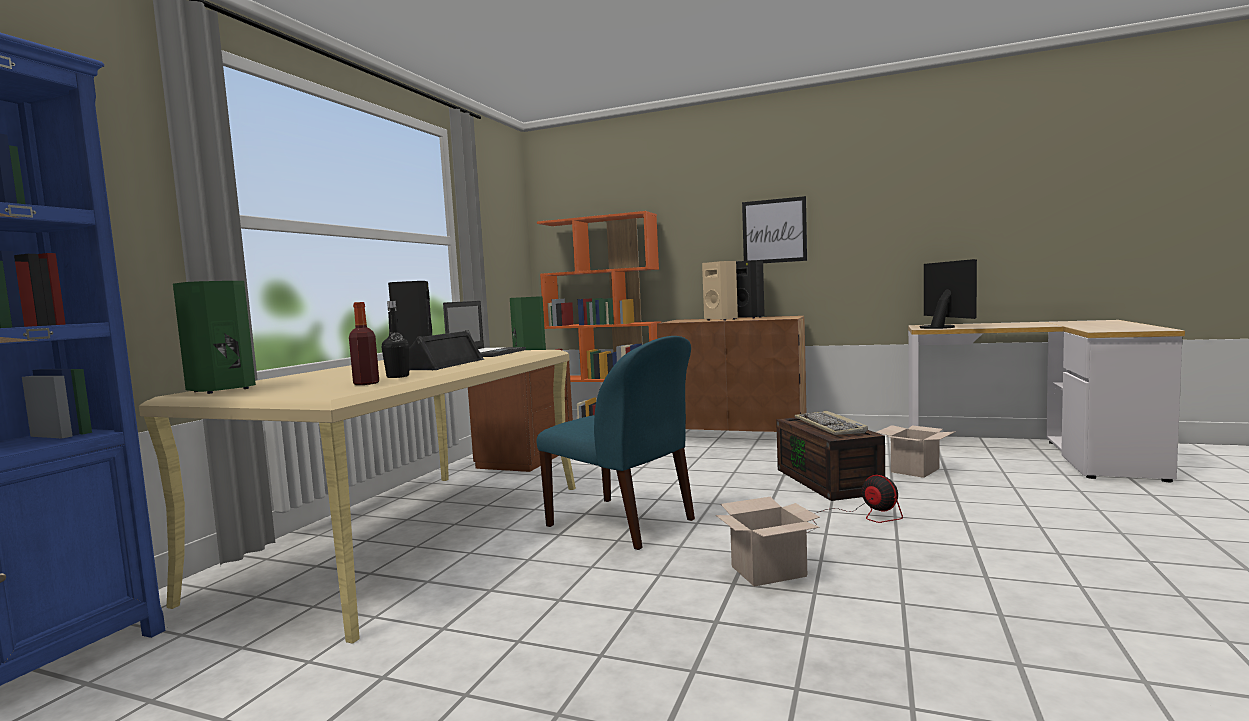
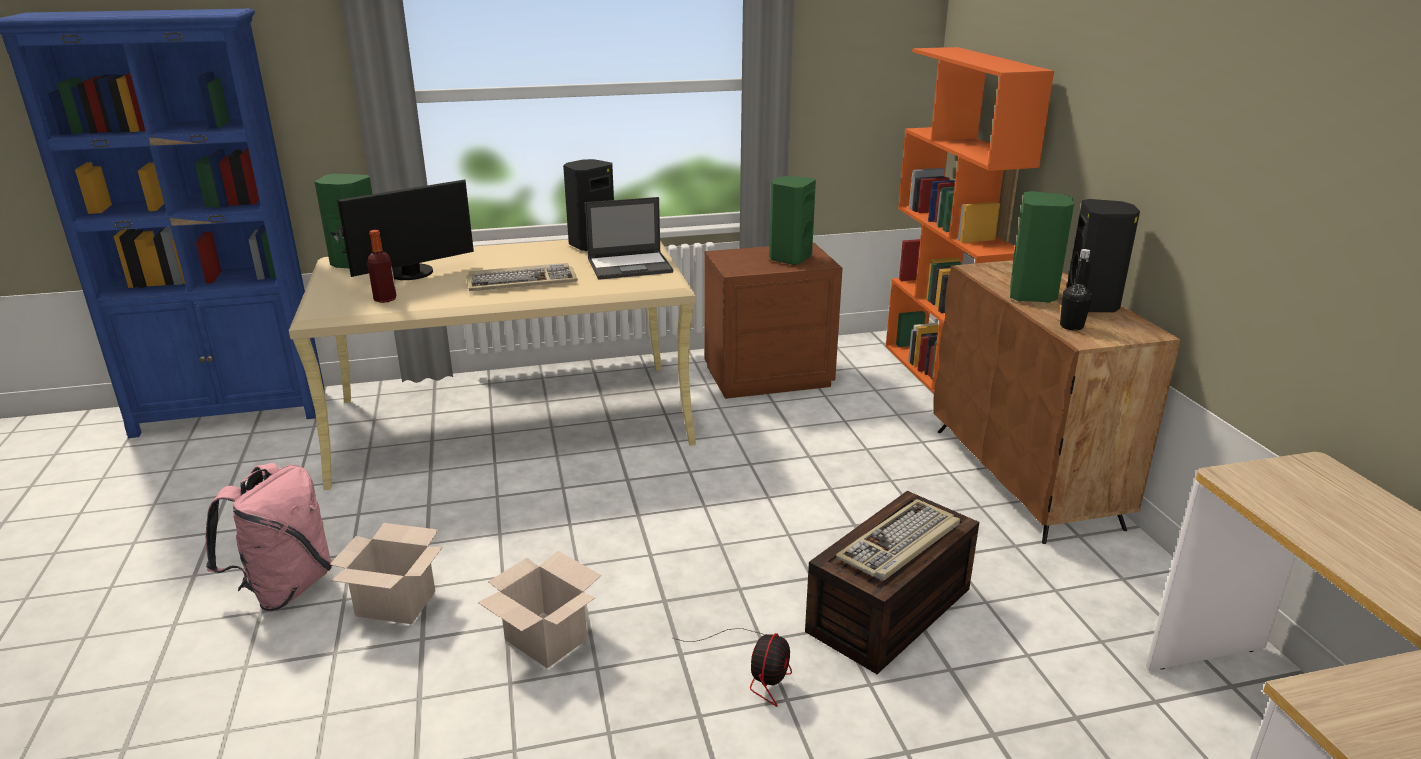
camera: 55 degrees right, 20 degrees up
black bottle [381,301,409,378] -> black bottle moved to [1060,249,1092,331]
black speaker [409,330,484,370] -> keyboard [466,263,578,291]
blue chair [536,336,695,550] -> none
beige speaker [702,261,738,321] -> green speaker [1010,191,1074,303]
picture [742,196,807,263] -> none
cardboard box [876,425,956,478] -> cardboard box moved to [330,523,443,624]
monitor [920,259,977,329] -> monitor moved to [337,180,474,280]
none -> pink backpack [206,463,332,611]

